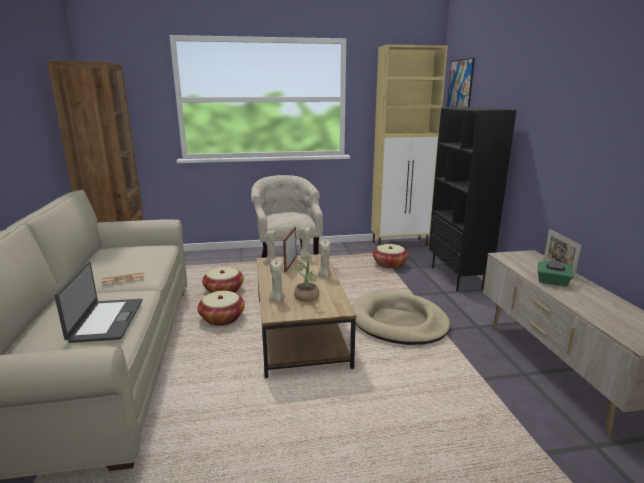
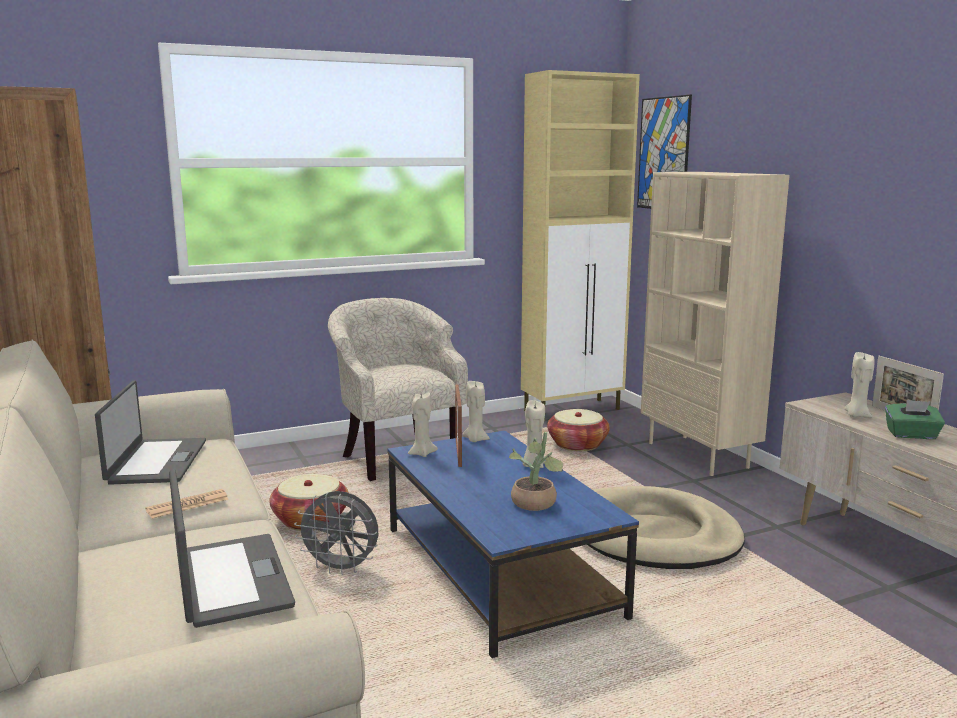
camera: 15 degrees left, 5 degrees down
basket [197,291,245,326] -> grey fan [294,491,378,575]
brown coffee table [257,254,356,378] -> blue coffee table [388,431,639,658]
beige candle [269,259,285,302] -> beige candle moved to [845,352,875,418]
black bookcase [429,107,516,291] -> beige bookcase [641,172,790,476]
none -> laptop [95,380,206,485]

